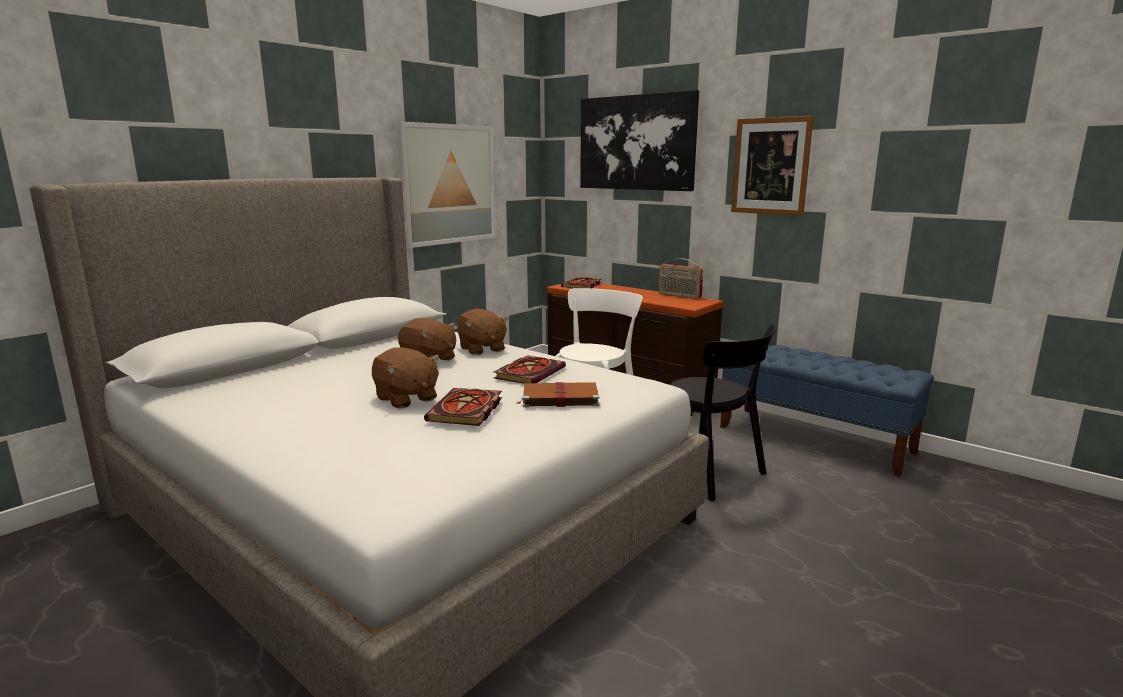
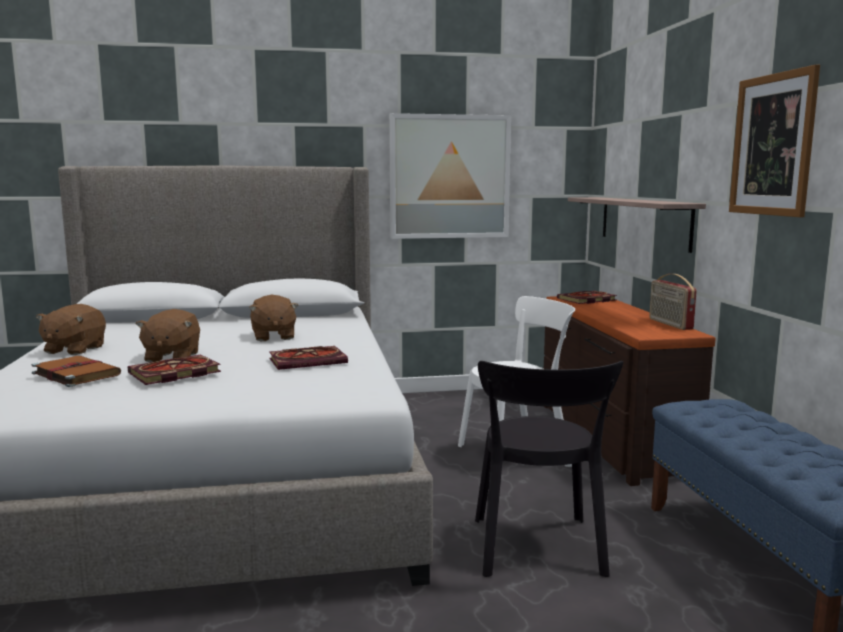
camera: 40 degrees right, 5 degrees down
brown plush toy [457,309,509,355] -> brown plush toy moved to [36,304,106,355]
brown book [516,382,599,407] -> brown book moved to [32,356,121,387]
picture [580,90,699,191] -> none
none -> shelf [568,197,706,253]

